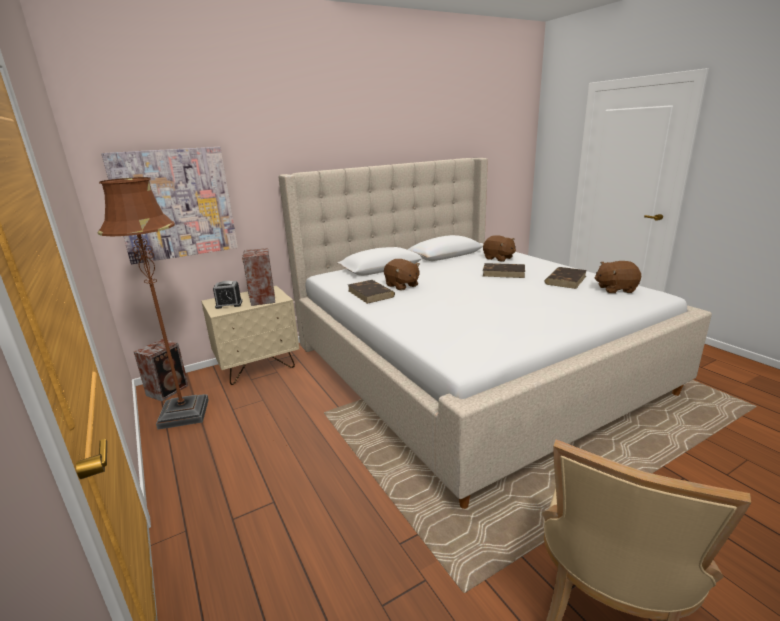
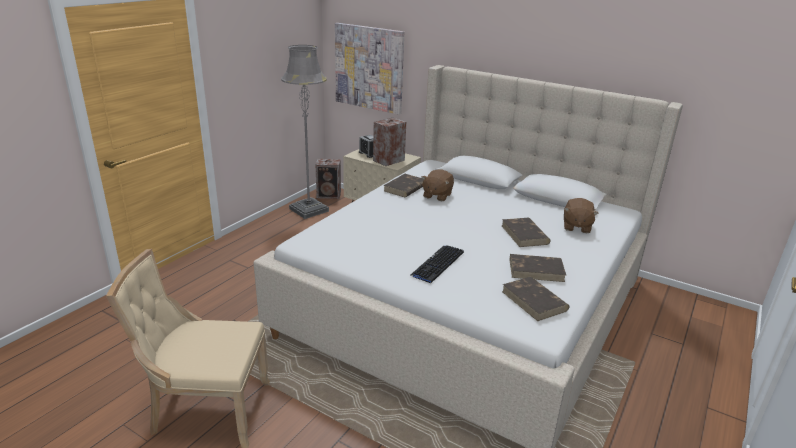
camera: 60 degrees right, 5 degrees up
brown floor lamp [97,177,209,430] -> grey floor lamp [281,45,329,219]
brown plush toy [595,261,641,293] -> brown book [502,277,569,321]
none -> keyboard [411,245,464,283]

